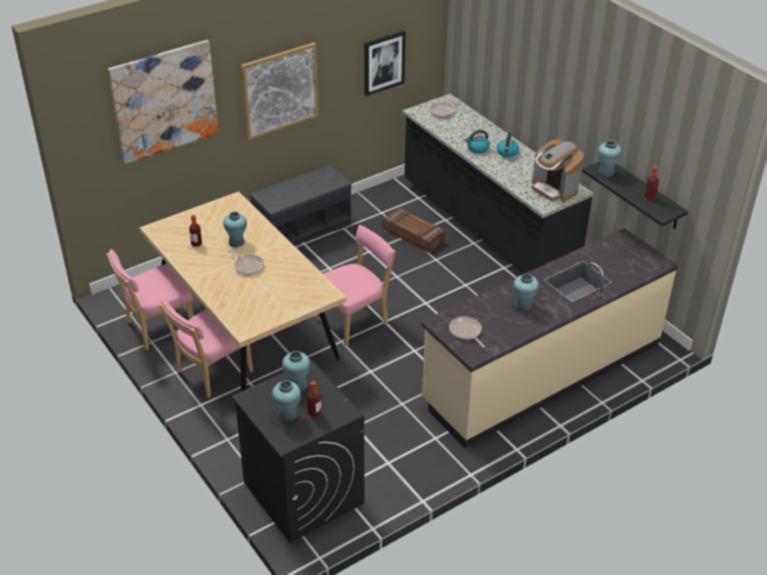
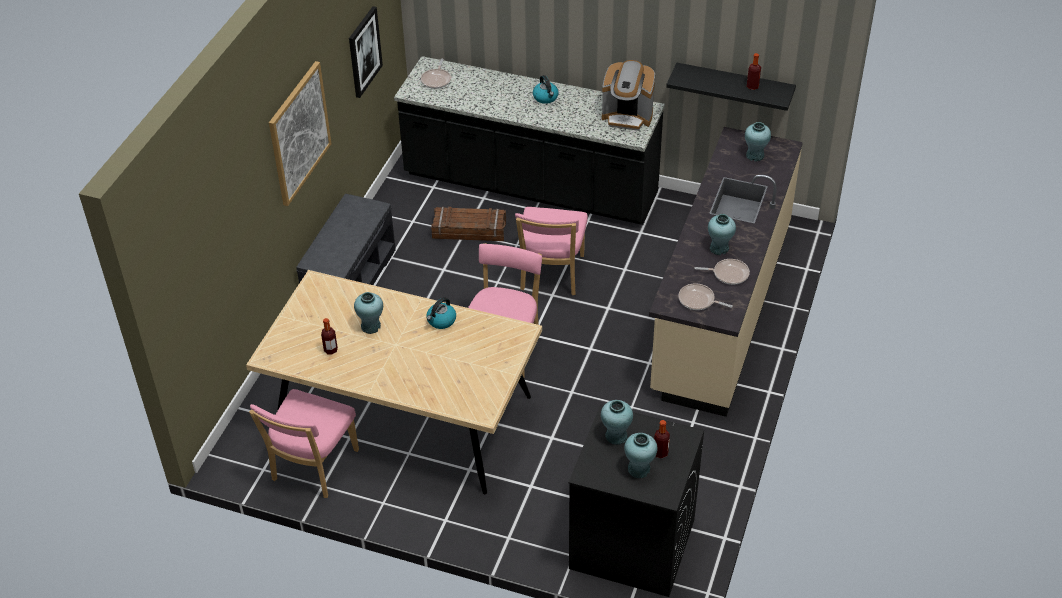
camera: 35 degrees left, 5 degrees up
picture [108,40,219,164] -> none
pink chair [159,299,253,398] -> pink chair moved to [515,207,588,295]
frying pan [228,250,264,275] -> frying pan moved to [694,259,750,285]
kettle [465,130,490,153] -> kettle moved to [426,297,456,329]
turquoise vase [598,140,622,177] -> turquoise vase moved to [745,122,771,161]

